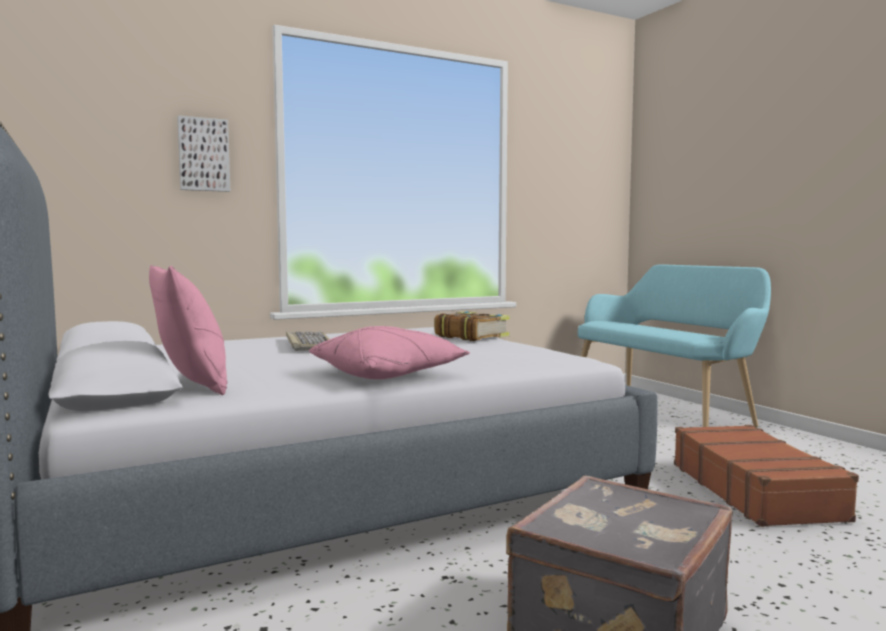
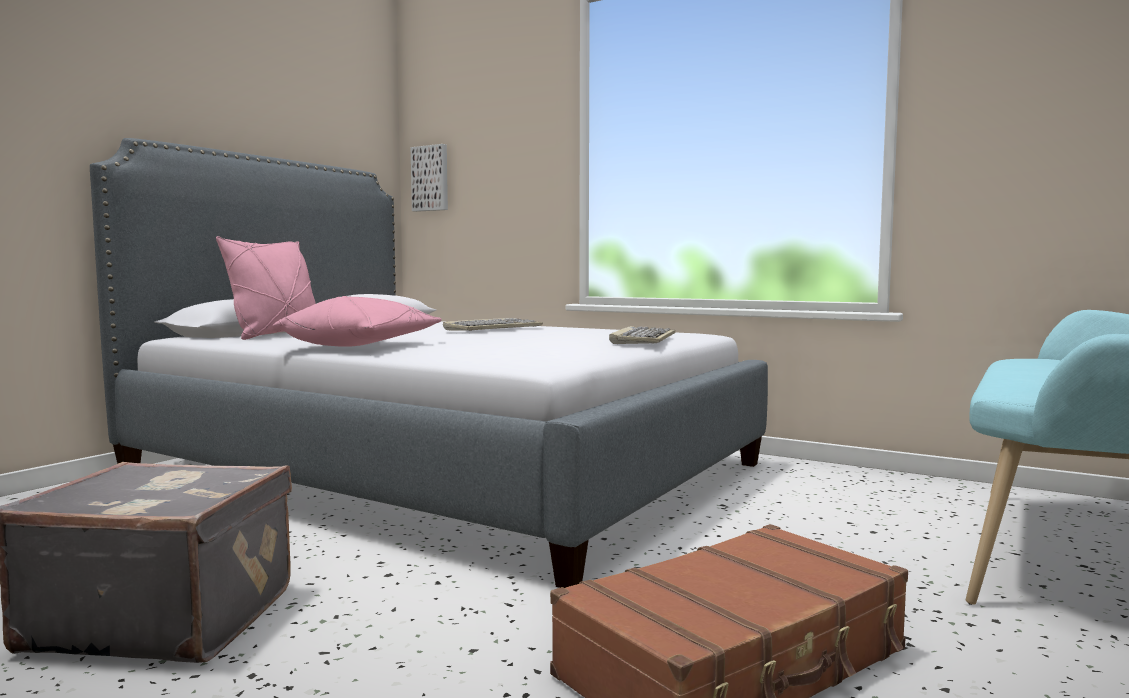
camera: 60 degrees right, 0 degrees up
picture [177,115,230,192] -> picture moved to [411,144,448,212]
book [434,311,510,341] -> keyboard [609,326,675,344]

